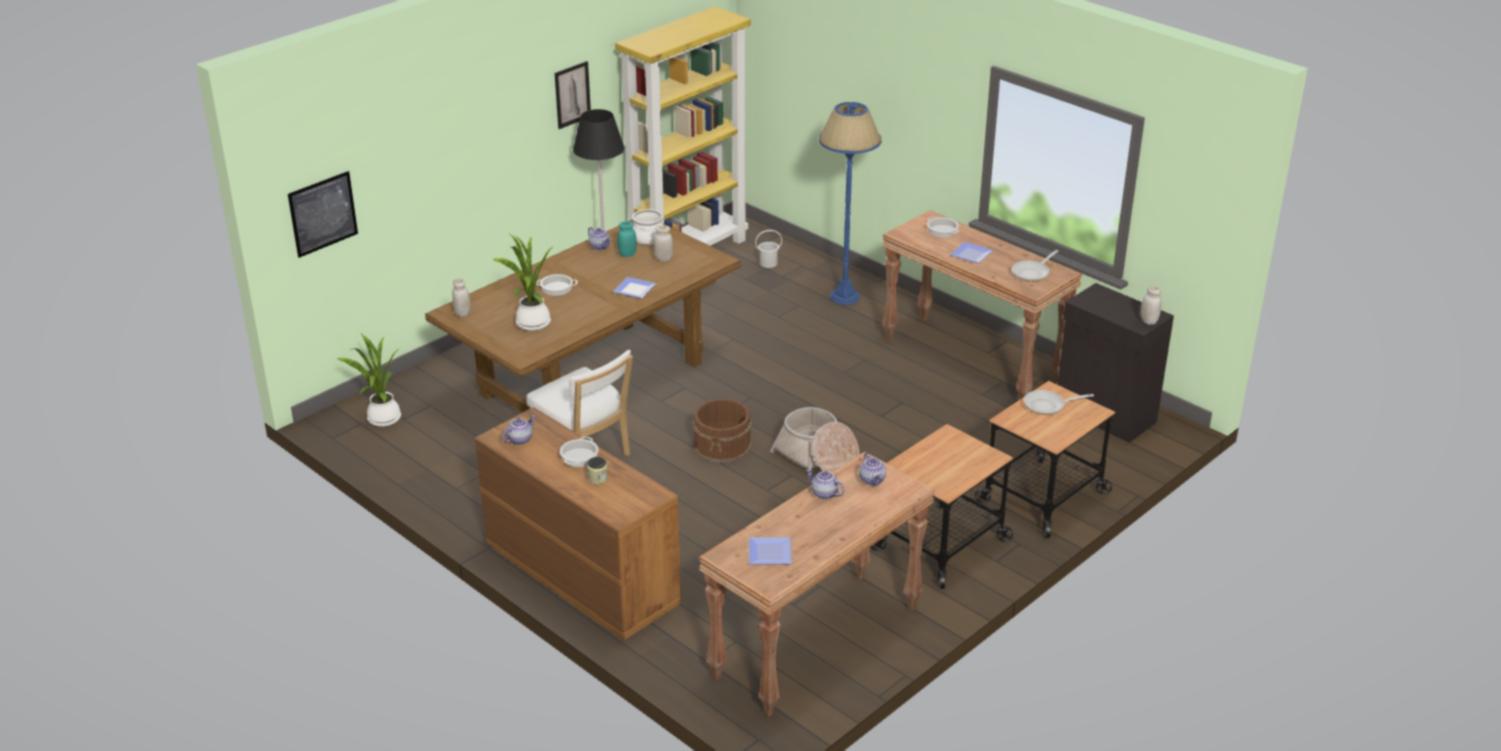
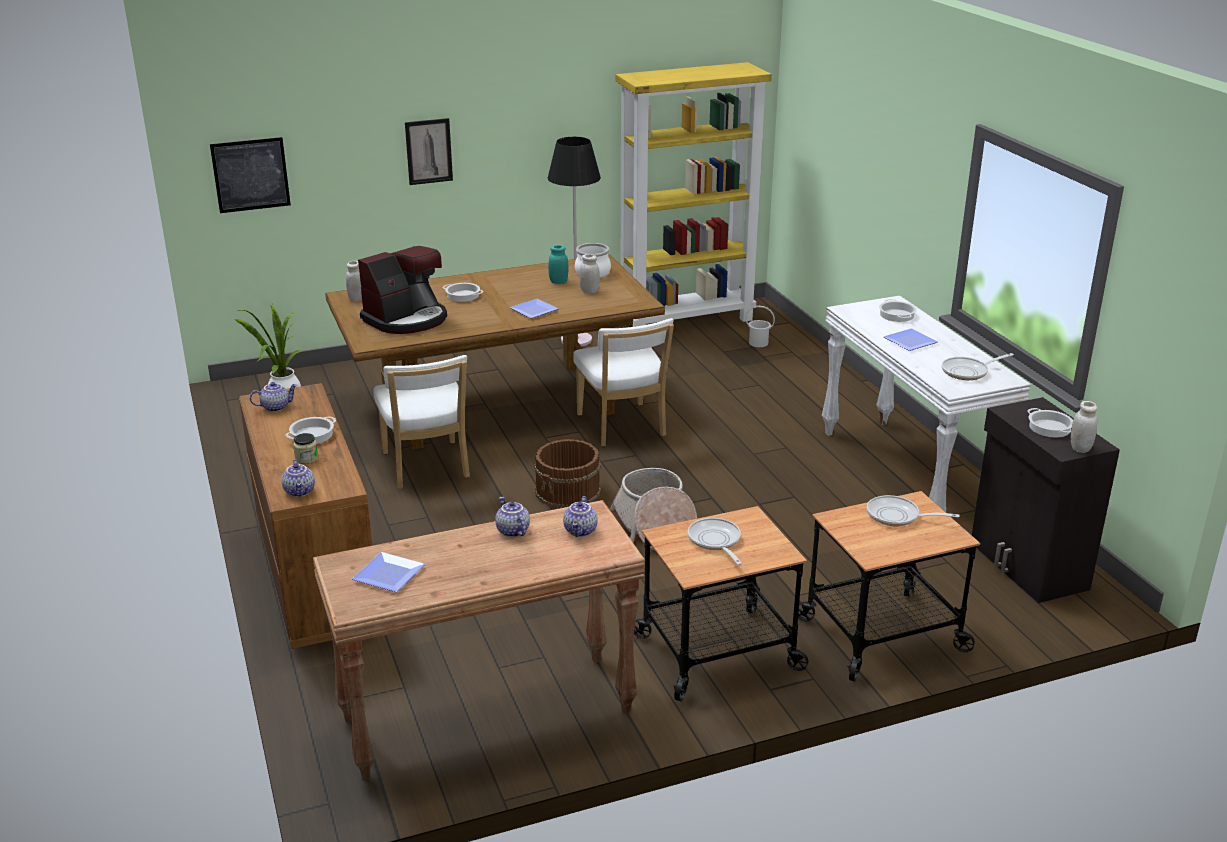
camera: 25 degrees right, 5 degrees down
potted plant [493,234,553,331] -> coffee machine [358,246,447,334]
picture [555,61,591,129] -> picture moved to [405,118,453,185]
teapot [588,227,610,250] -> teapot moved to [282,459,315,497]
blue floor lamp [819,102,882,305] -> none
brown console table [882,210,1082,399] -> white console table [822,296,1031,512]
none -> white chair [573,318,674,447]
none -> frying pan [688,518,742,565]
none -> cooking pot [1027,408,1073,437]

